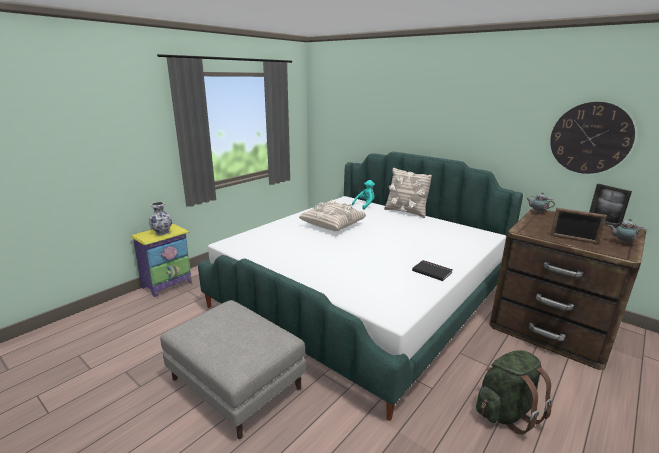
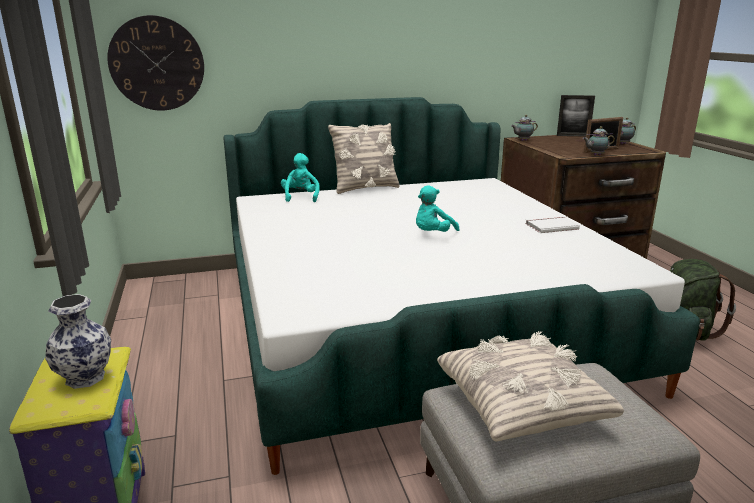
camera: 55 degrees left, 0 degrees up
beige pillow [299,199,366,231] -> beige pillow moved to [437,331,624,441]
black book [412,260,453,281] -> white book [525,216,580,233]
wall clock [550,102,635,174] -> wall clock moved to [107,15,204,111]
none -> turquoise plush toy [416,186,459,232]
none -> teapot [582,126,615,156]

